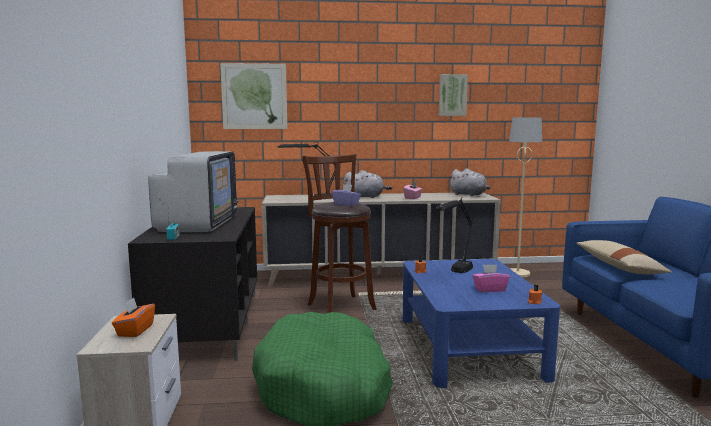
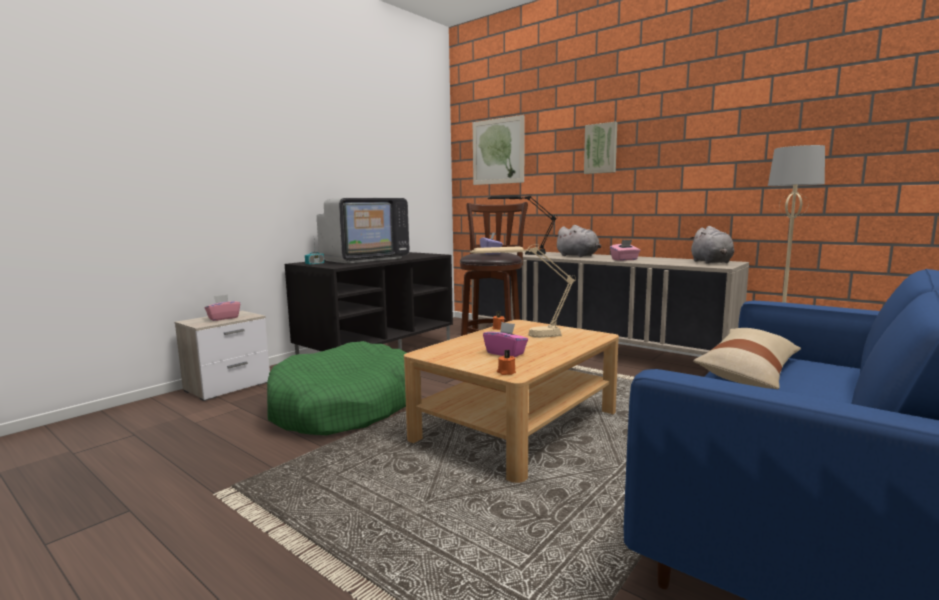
camera: 45 degrees right, 0 degrees up
orange tissue box [112,298,155,337] -> pink tissue box [205,294,240,321]
blue coffee table [403,259,560,388] -> beige coffee table [404,320,619,483]
black table lamp [436,198,473,273] -> beige table lamp [470,244,576,338]
picture [439,74,468,116] -> picture moved to [584,122,617,174]

